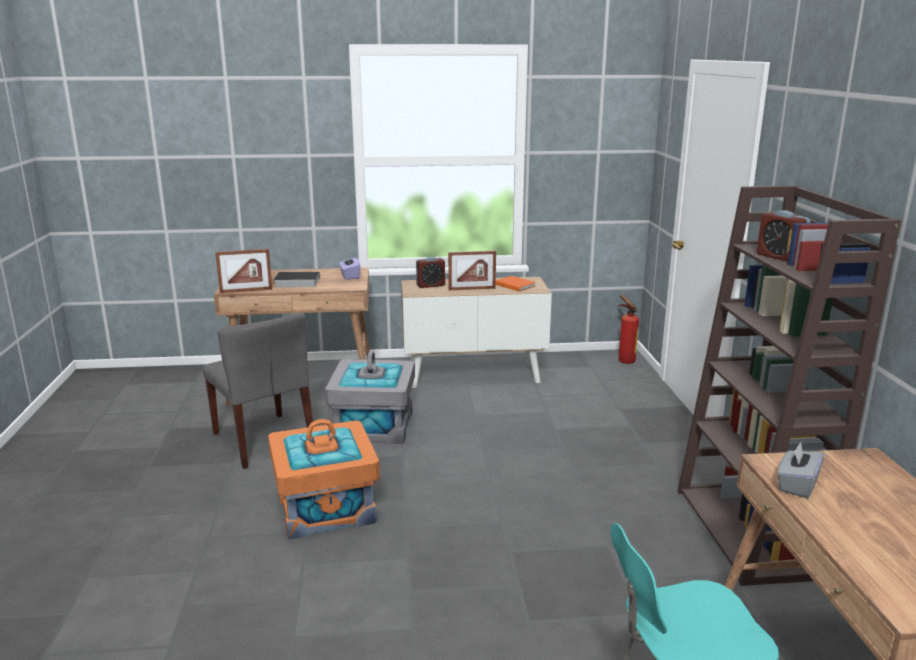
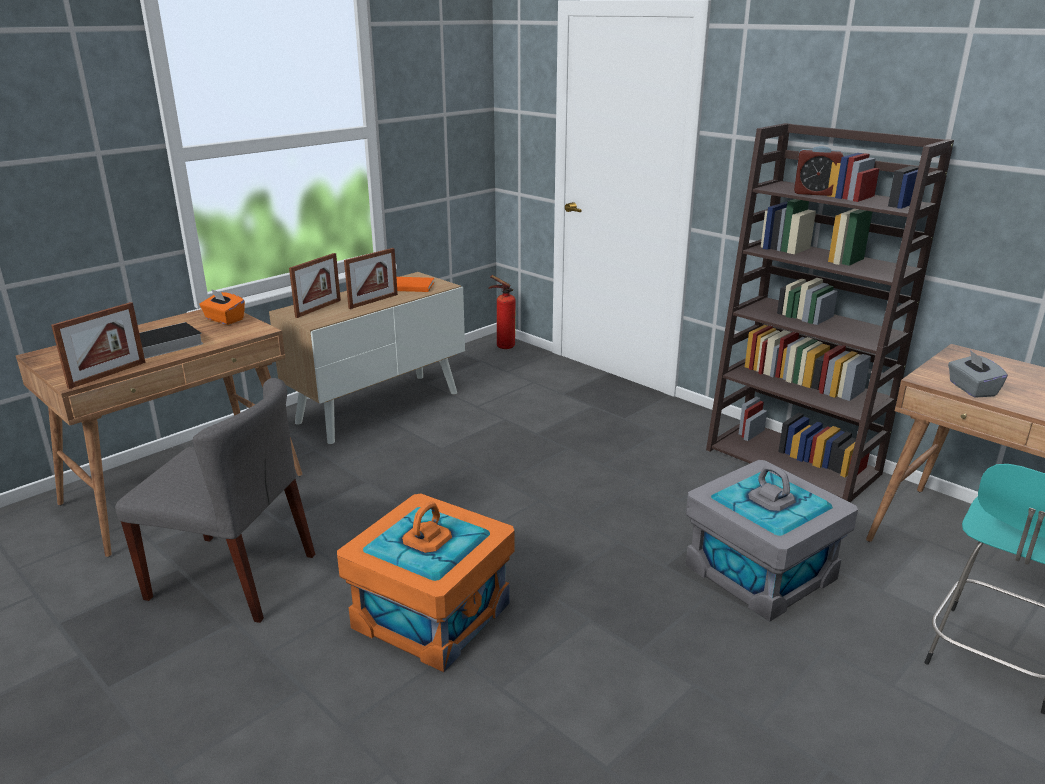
camera: 40 degrees left, 5 degrees up
grey storage box [325,350,415,444] -> grey storage box moved to [686,460,858,622]
purple tissue box [339,258,361,280] -> orange tissue box [199,289,245,325]
alarm clock [416,257,445,288] -> picture frame [289,253,341,318]

